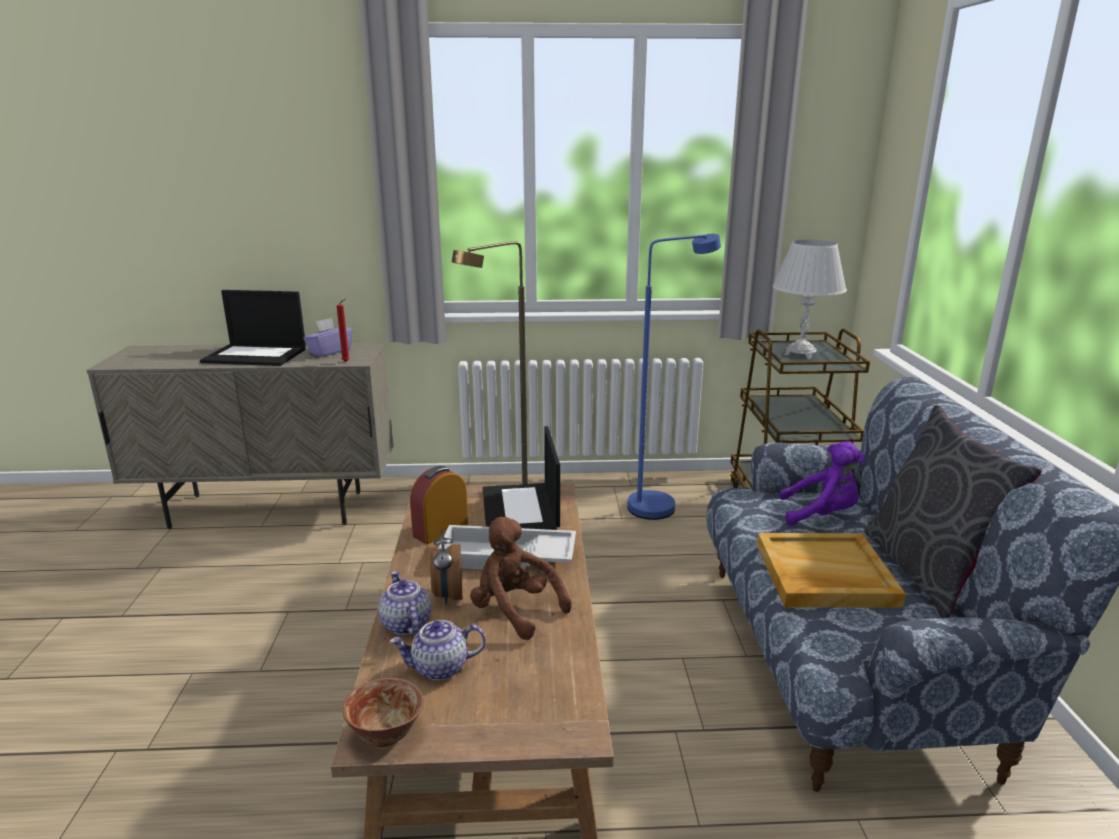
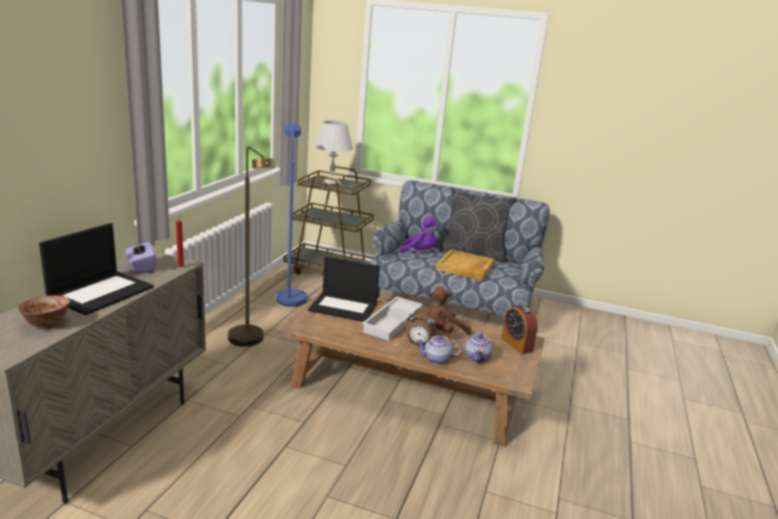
camera: 70 degrees left, 0 degrees up
bowl [343,678,424,747] -> bowl moved to [17,296,70,329]
alarm clock [410,466,468,544] -> alarm clock moved to [501,305,538,354]
purple plush toy [779,441,865,526] -> purple plush toy turned 75 degrees clockwise [400,216,438,253]

